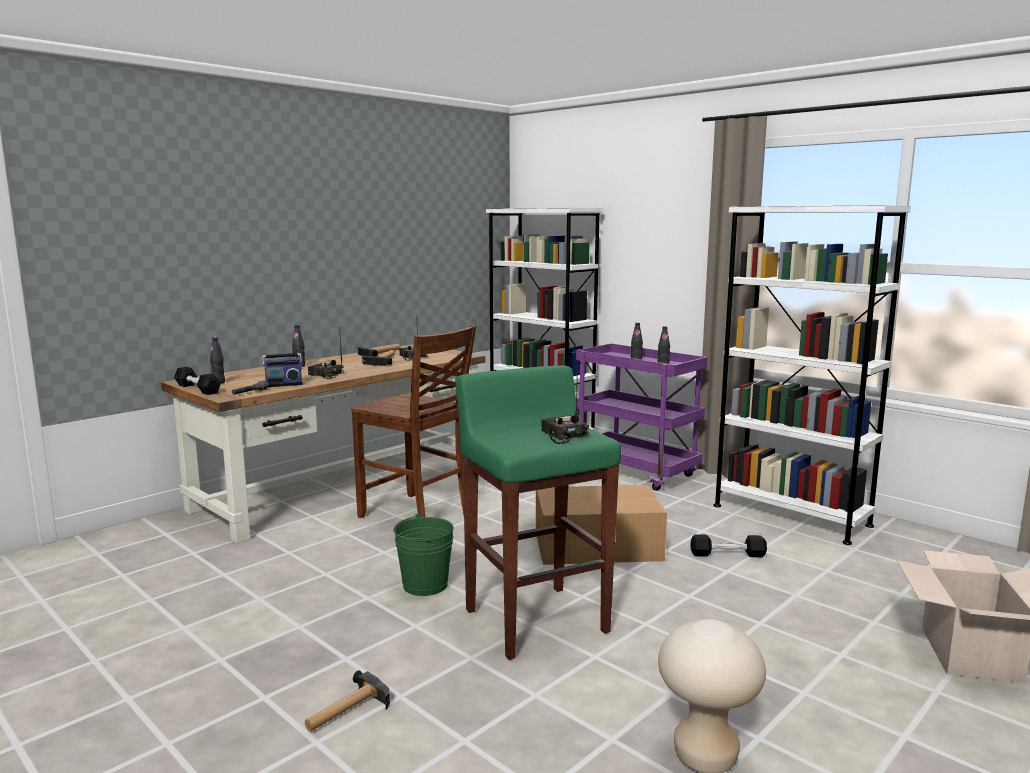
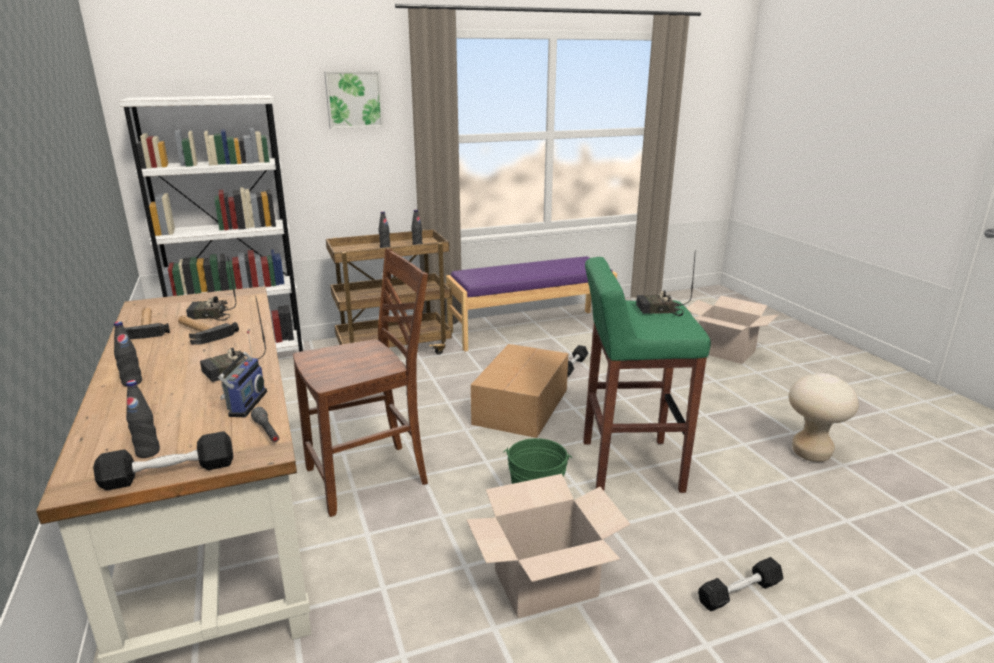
camera: 65 degrees left, 10 degrees up
hammer [305,670,390,732] -> black dumbbell [698,557,784,611]
purple cart [576,343,708,491] -> brown cart [326,229,452,355]
white bookcase [713,205,911,545] -> purple bench [446,256,617,352]
none -> picture [324,71,383,129]
none -> cardboard box [466,474,631,619]

